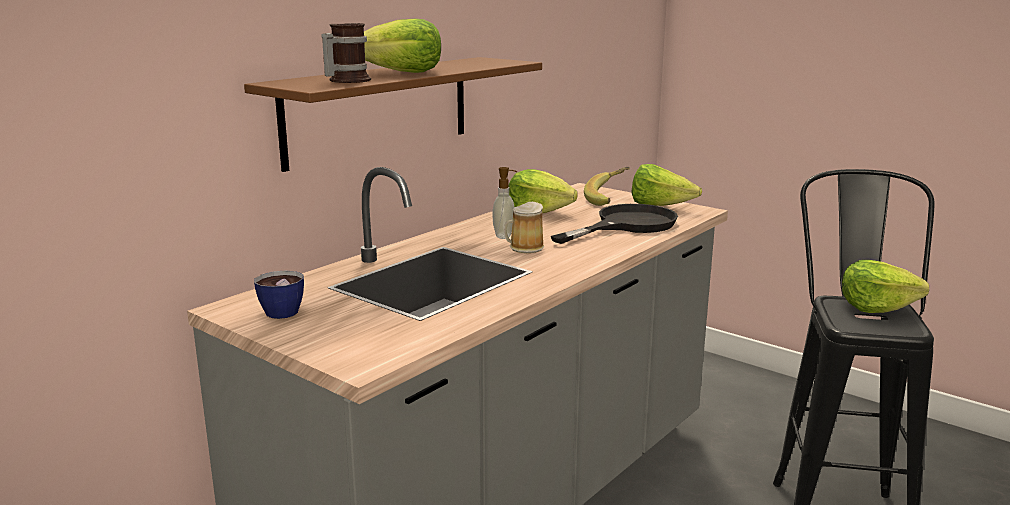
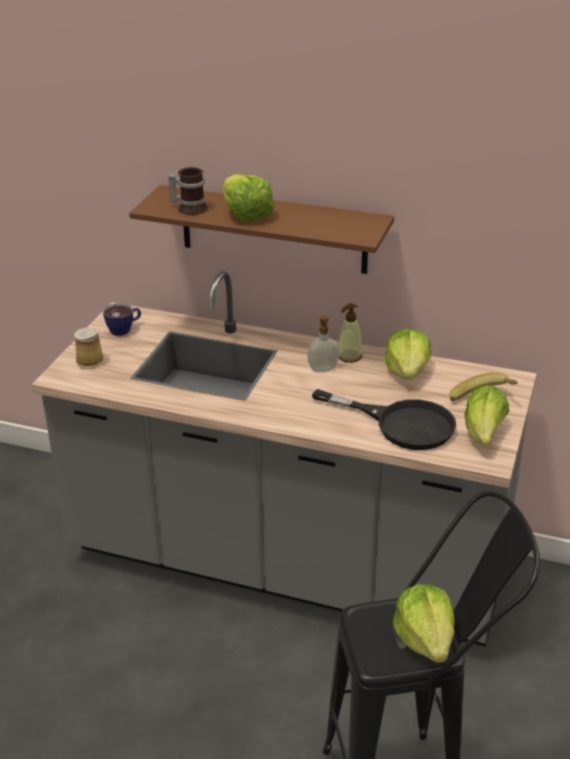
camera: 70 degrees right, 15 degrees up
mug [504,202,545,253] -> mug moved to [74,328,104,369]
none -> soap dispenser [338,303,363,363]

